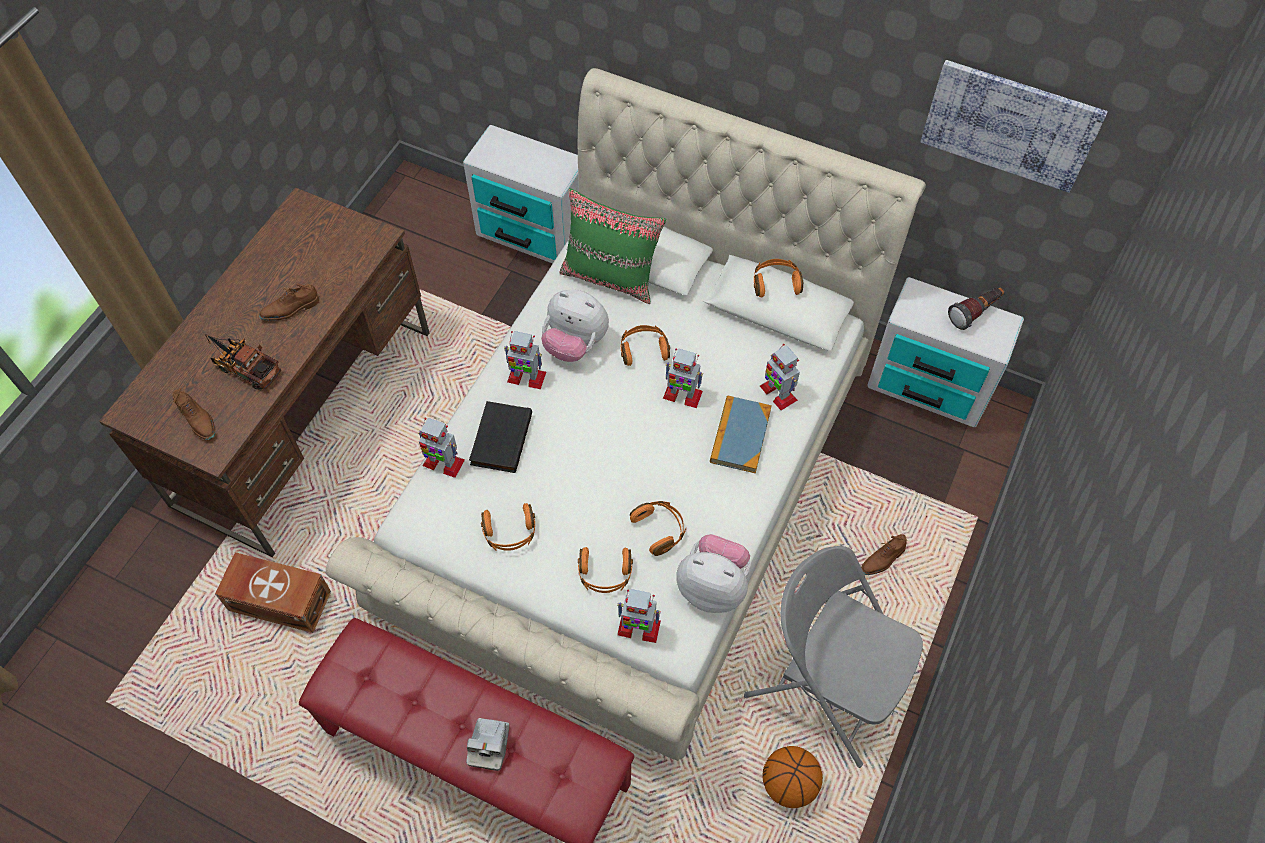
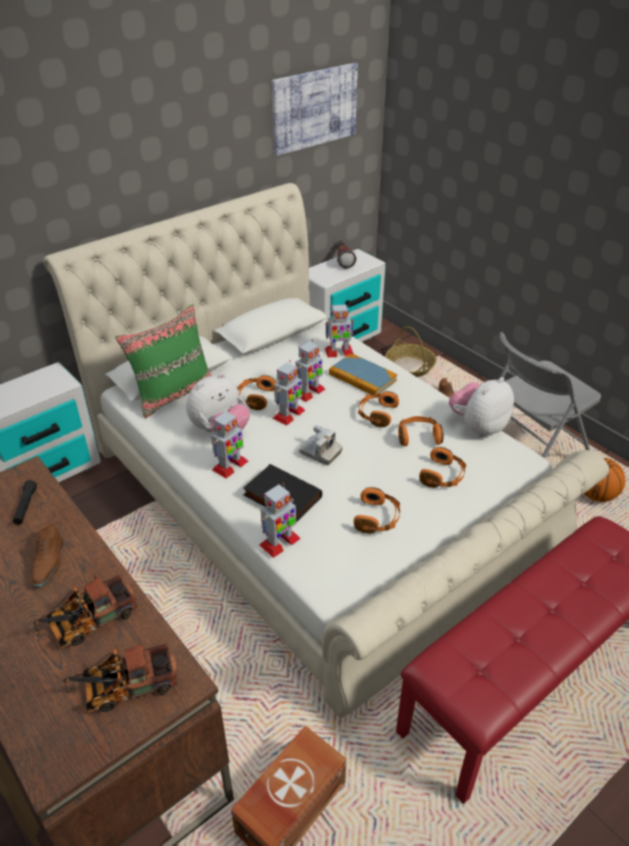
camera: 65 degrees left, 20 degrees down
brown shoe [172,388,215,440] -> toy truck [64,638,177,712]
camera [466,718,509,771] -> camera moved to [299,425,342,465]
toy robot [617,589,661,643] -> toy robot moved to [273,361,305,425]
orange headphones [754,259,803,297] -> orange headphones moved to [358,391,399,427]
none -> black flashlight [13,480,37,525]
none -> basket [385,326,437,377]

